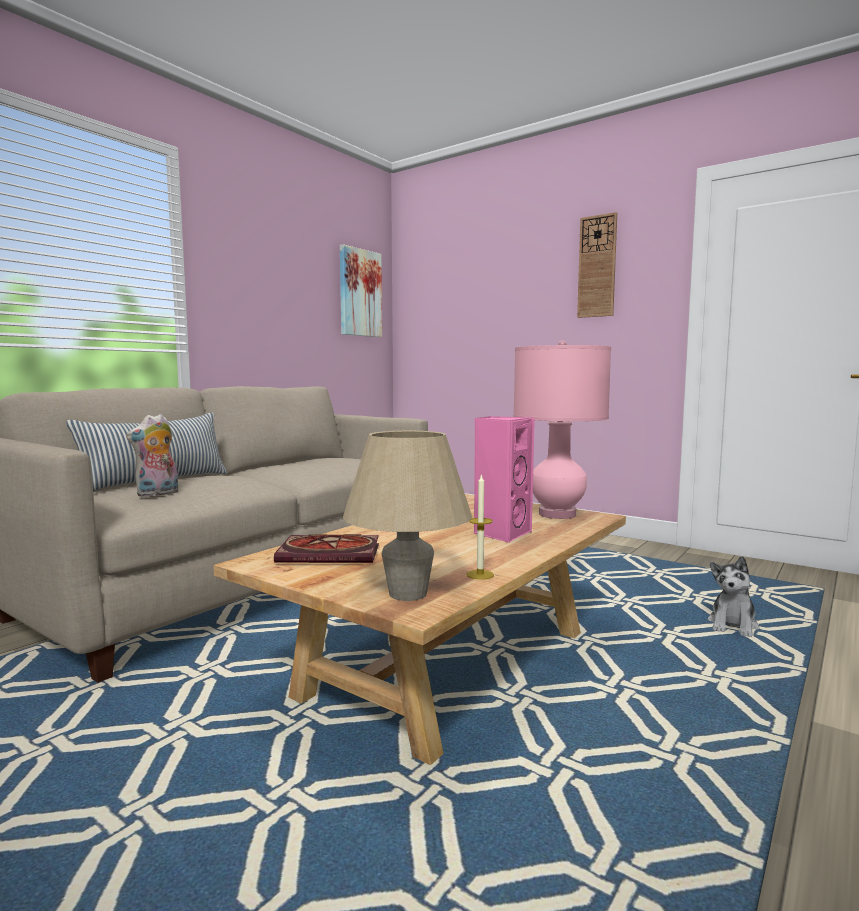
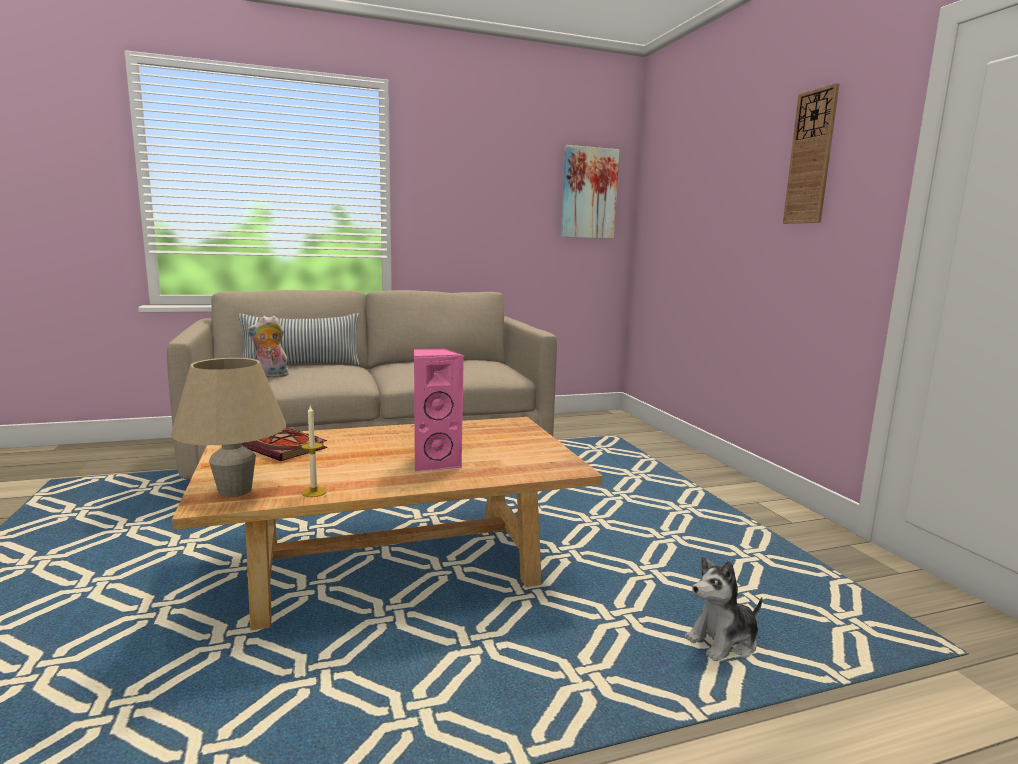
camera: 35 degrees right, 5 degrees up
pink table lamp [513,341,611,519] -> none

